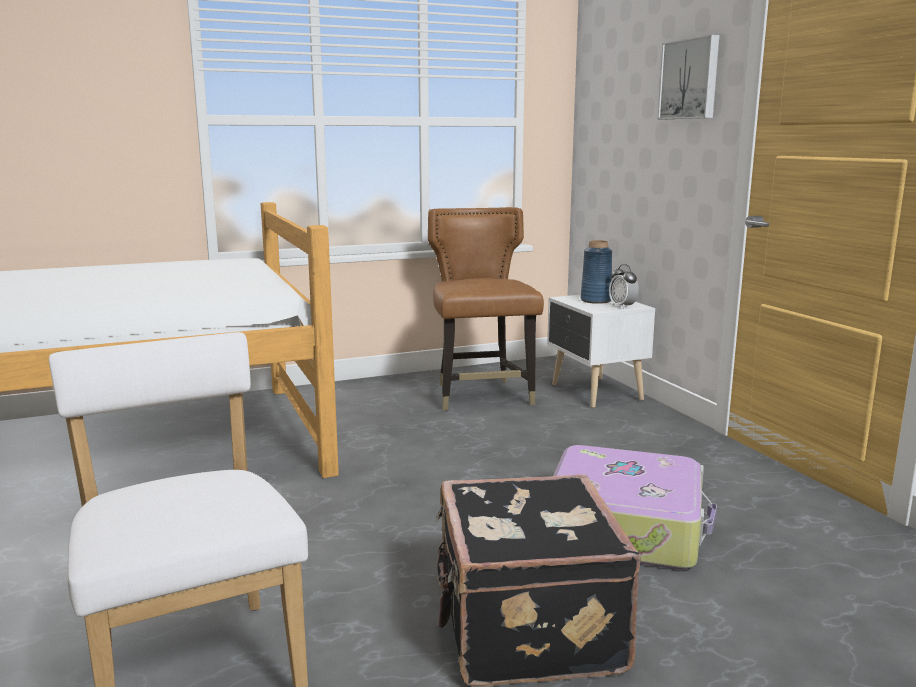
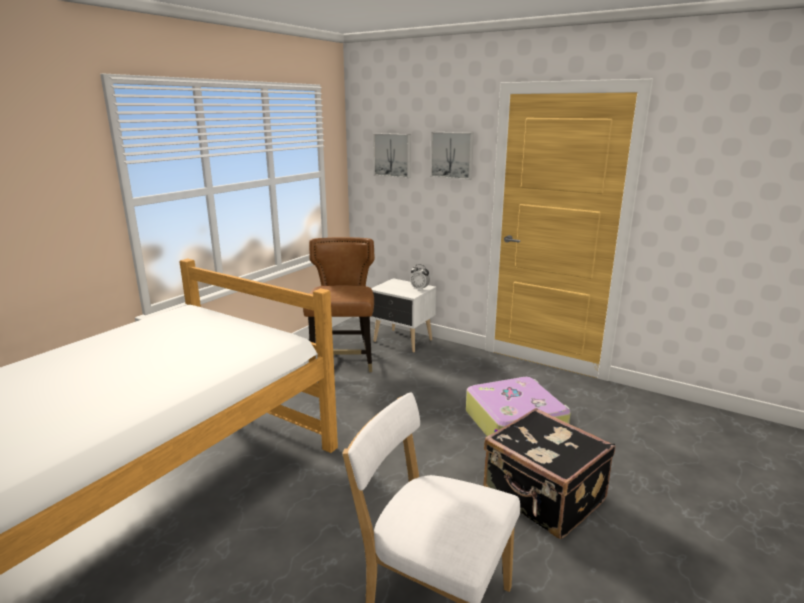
camera: 35 degrees left, 5 degrees up
brown chair [428,207,544,410] -> brown chair turned 45 degrees clockwise [303,237,375,372]
blue vase [580,240,612,304] -> none
none -> picture [373,133,411,178]

